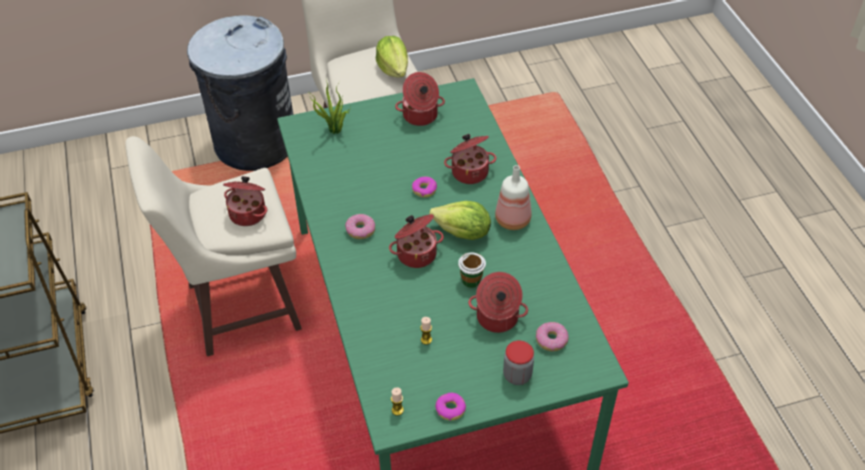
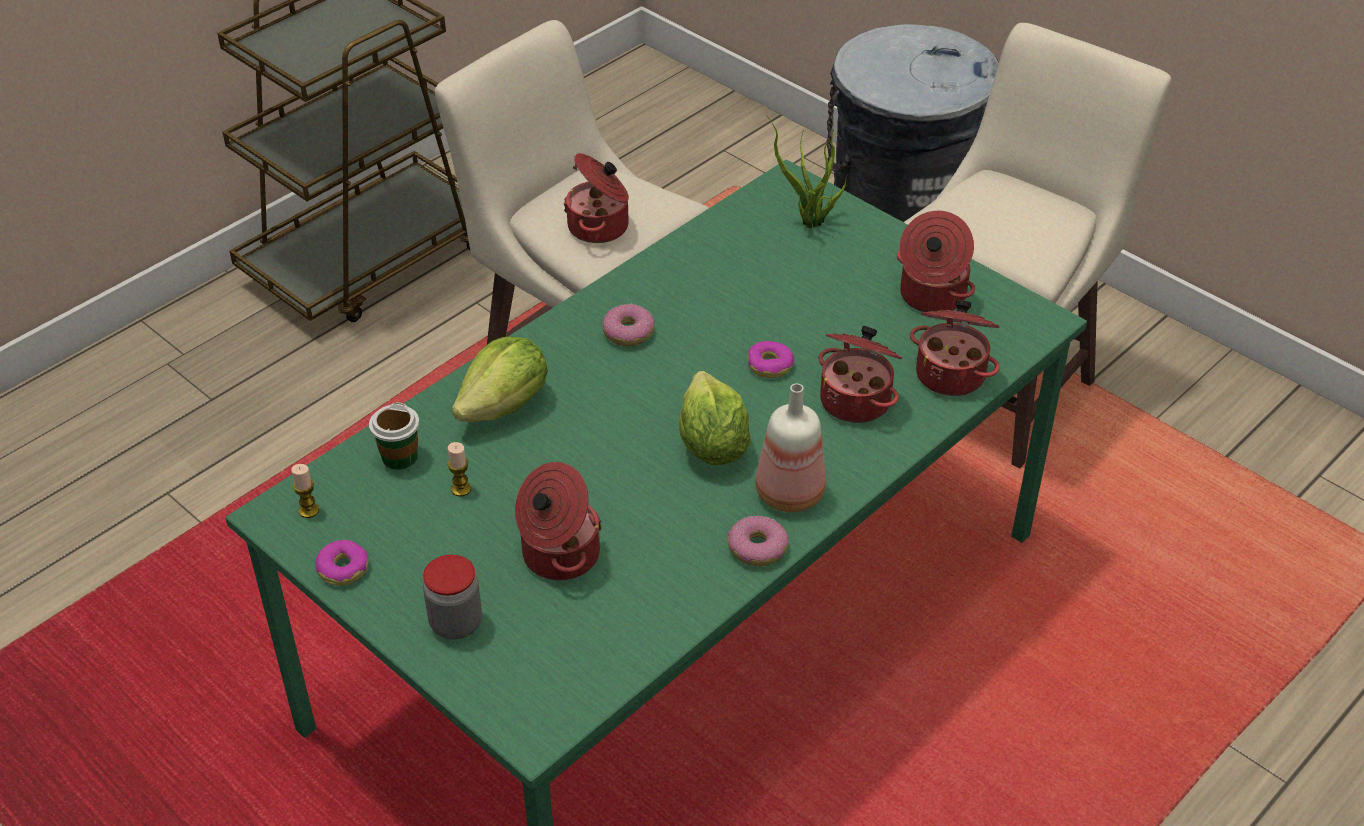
camera: 60 degrees right, 5 degrees down
lettuce [376,36,408,78] -> lettuce moved to [452,337,548,422]
cooking pot [389,214,444,268] -> cooking pot moved to [910,300,1000,396]
cup [458,253,486,288] -> cup moved to [369,402,419,470]
donut [536,322,569,351] -> donut moved to [728,515,789,566]

